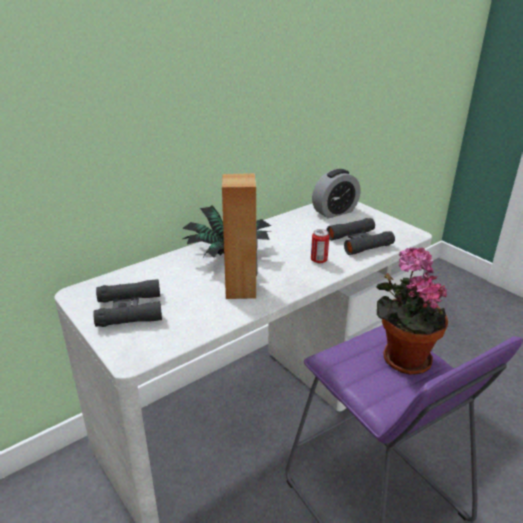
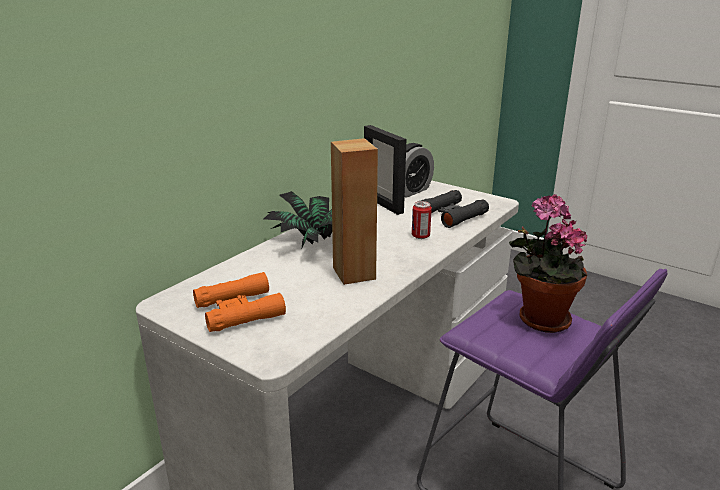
camera: 15 degrees left, 5 degrees down
black binoculars [94,279,162,327] -> orange binoculars [193,272,286,332]
none -> picture frame [364,125,406,215]

